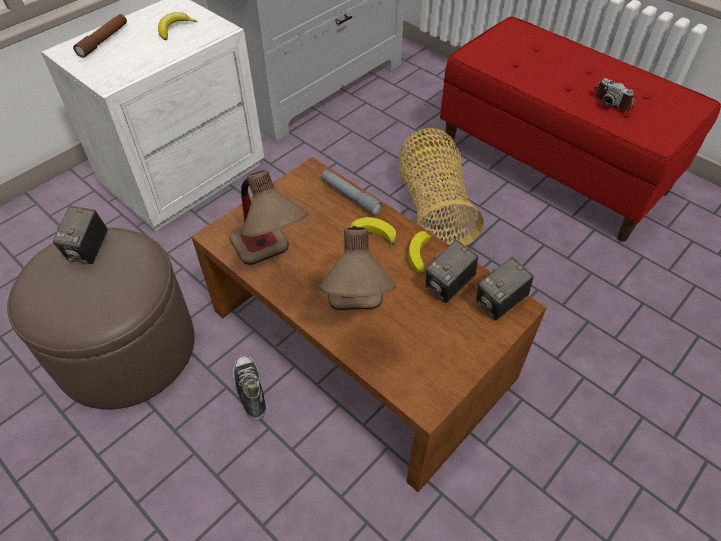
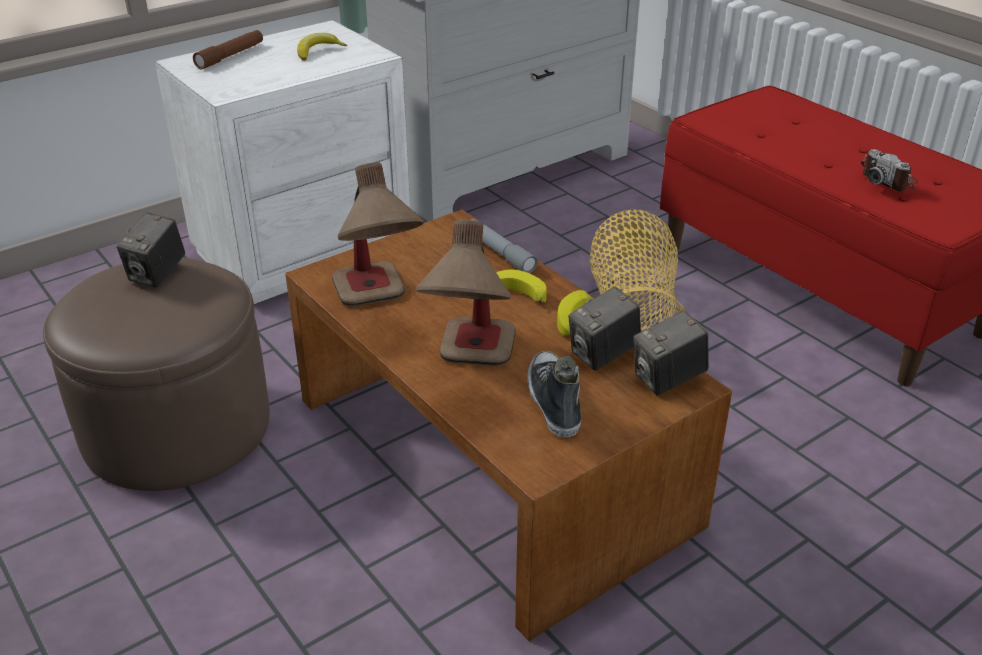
camera: 10 degrees right, 15 degrees down
shoe [233,354,266,421] -> shoe moved to [527,351,581,437]

